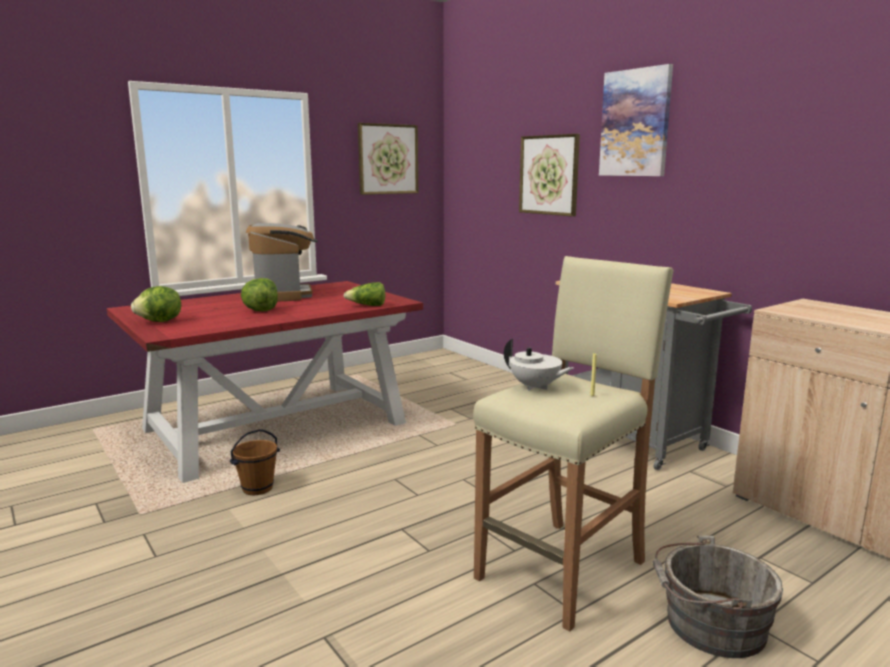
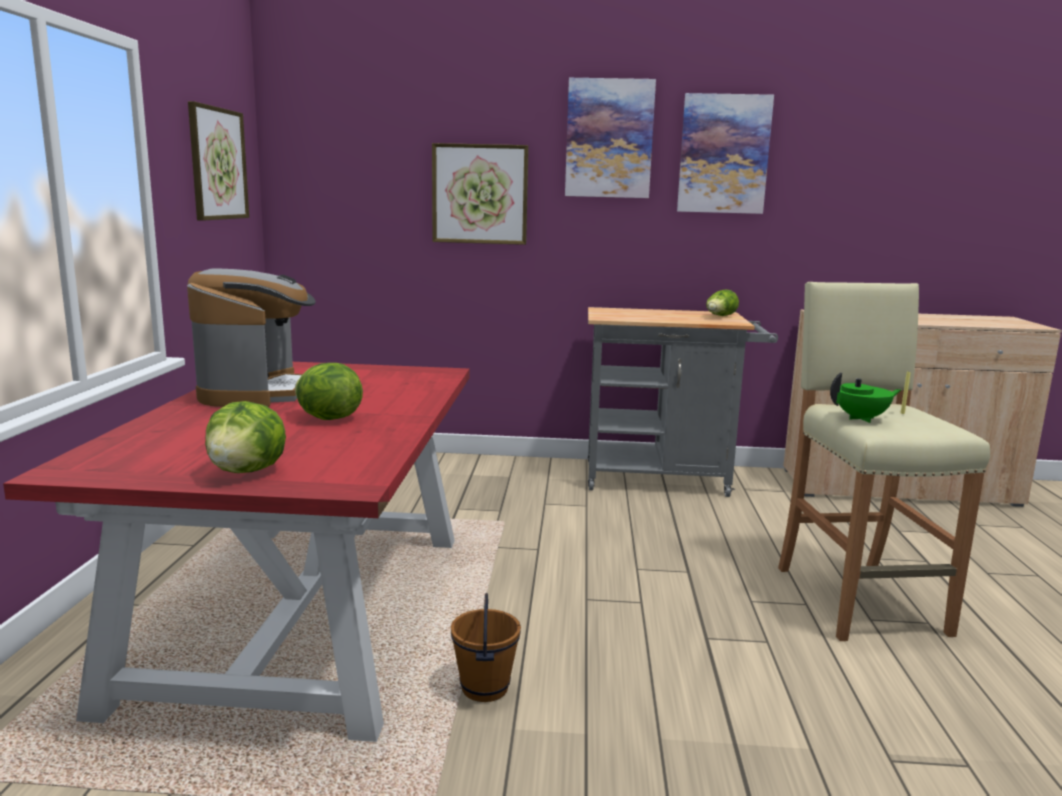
camera: 50 degrees left, 0 degrees up
coffee machine [246,223,318,301] -> coffee machine turned 60 degrees clockwise [187,269,316,407]
lettuce [343,282,385,306] -> lettuce moved to [706,289,739,316]
white teapot [504,339,573,391] -> green teapot [830,372,901,423]
grey bucket [652,535,783,658] -> none
none -> picture [677,93,774,214]

